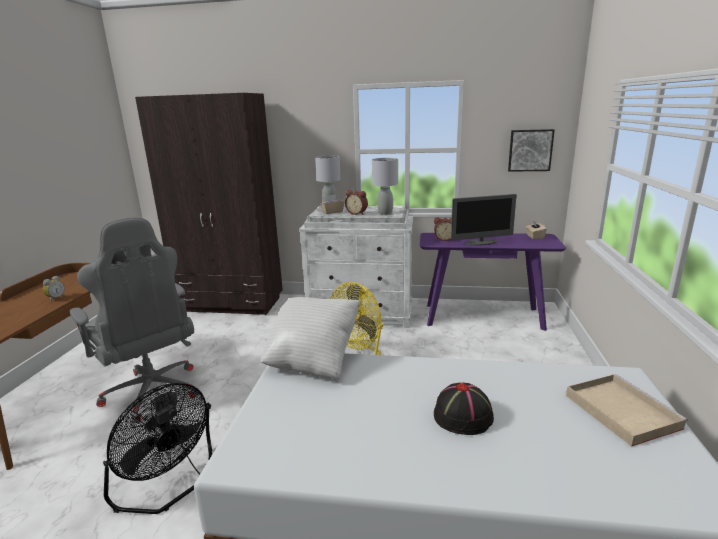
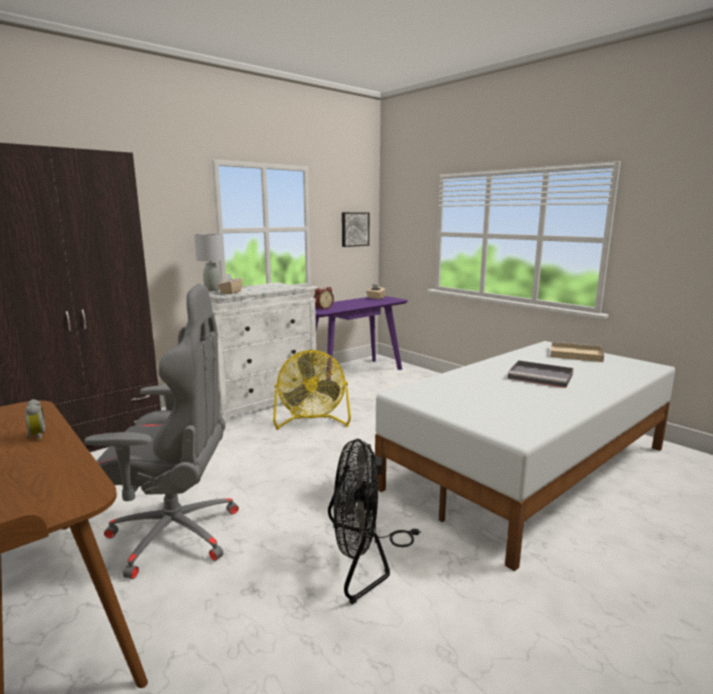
camera: 50 degrees left, 5 degrees down
white pillow [261,297,360,379] -> none
alarm clock [345,190,368,215] -> none
grey table lamp [372,158,398,215] -> none
black hat [434,382,494,435] -> grey tray [508,360,574,388]
monitor [451,194,517,246] -> none

